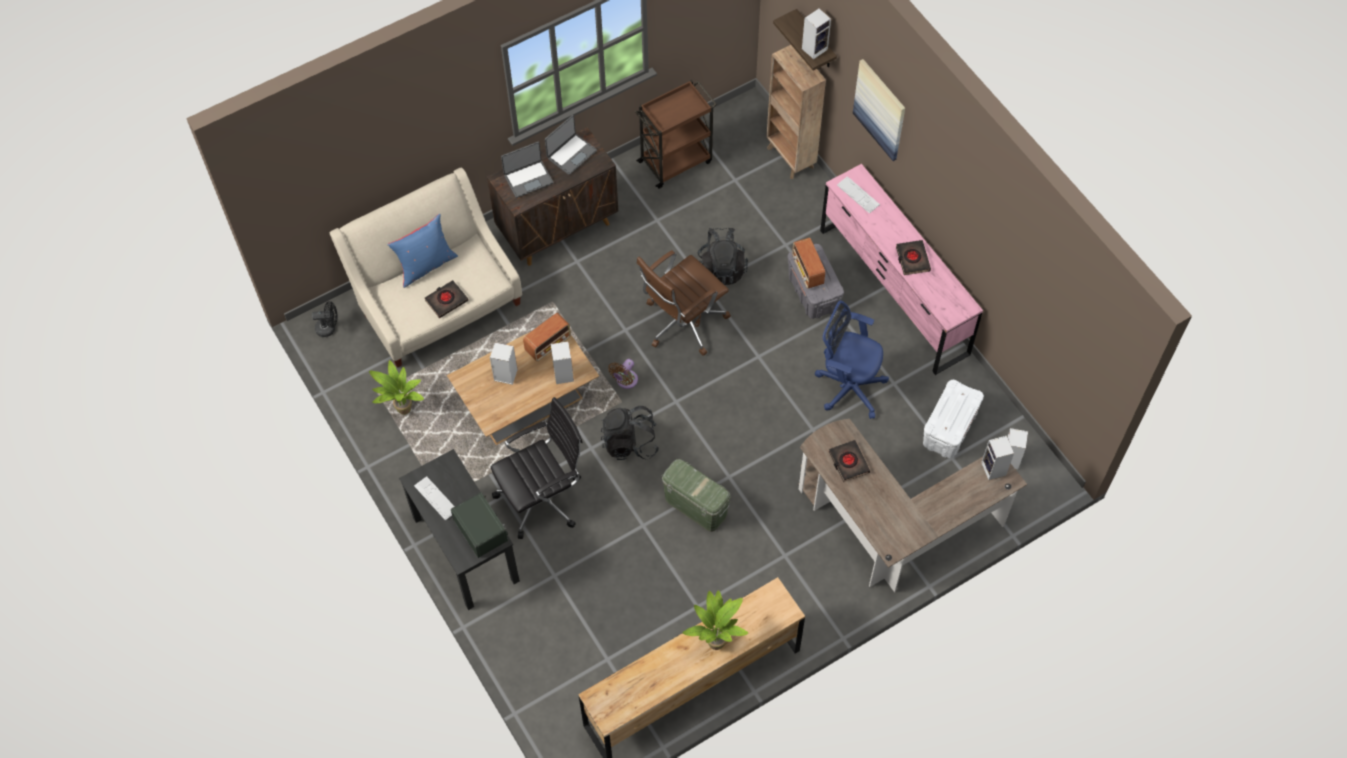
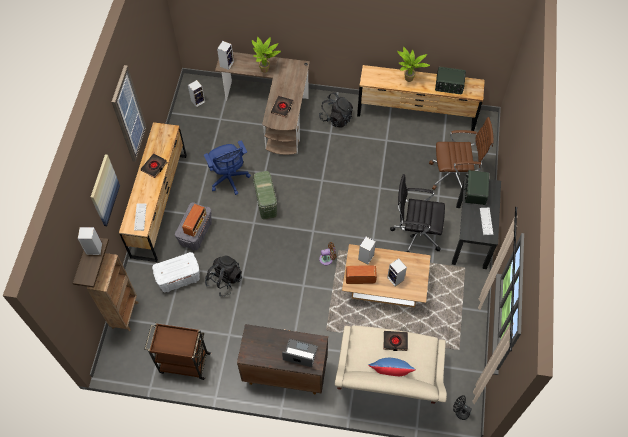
camera: 140 degrees left, 0 degrees up
potted plant [369,360,424,415] -> potted plant moved to [252,37,281,73]
laptop [545,115,597,175] -> none
black backpack [601,406,659,460] -> black backpack moved to [319,92,353,127]
brown office chair [637,250,731,355] -> brown office chair moved to [429,117,494,190]
green storage box [662,459,731,532] -> green storage box moved to [253,171,277,220]
pink dresser [820,164,983,375] -> brown dresser [119,122,187,262]
white storage box [923,380,984,458] -> white storage box moved to [152,252,200,292]
none -> picture [111,65,147,162]
none -> radio [435,67,466,94]

